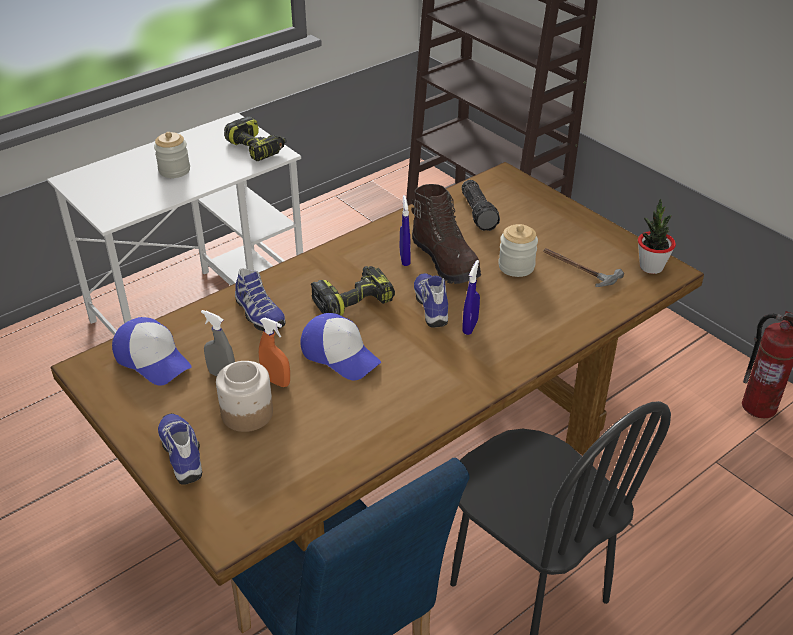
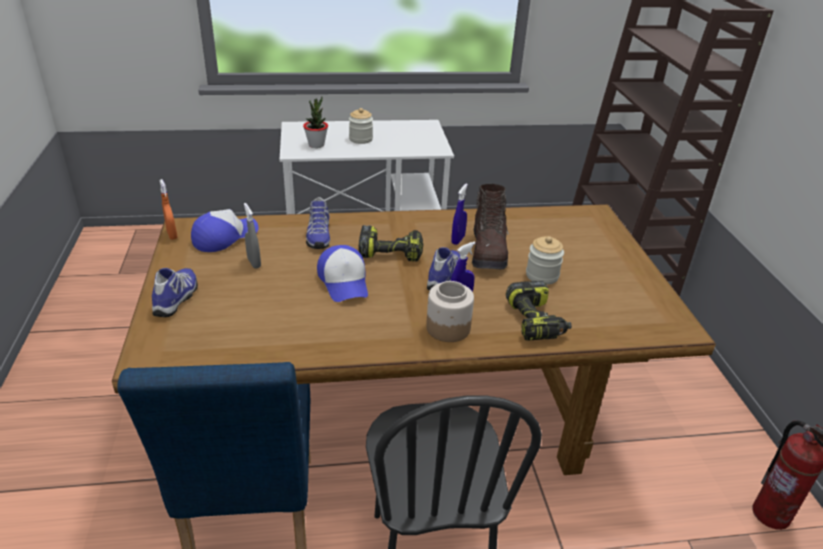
camera: 30 degrees right, 5 degrees down
cap [112,317,191,386] -> cap turned 120 degrees counterclockwise [191,209,259,252]
jar [216,361,273,432] -> jar moved to [426,281,474,342]
power drill [224,116,287,161] -> power drill moved to [506,281,572,341]
orange spray bottle [259,317,290,387] -> orange spray bottle moved to [160,179,177,240]
flashlight [462,180,500,231] -> none
hammer [543,248,624,287] -> none
potted plant [638,198,676,274] -> potted plant moved to [303,97,328,148]

